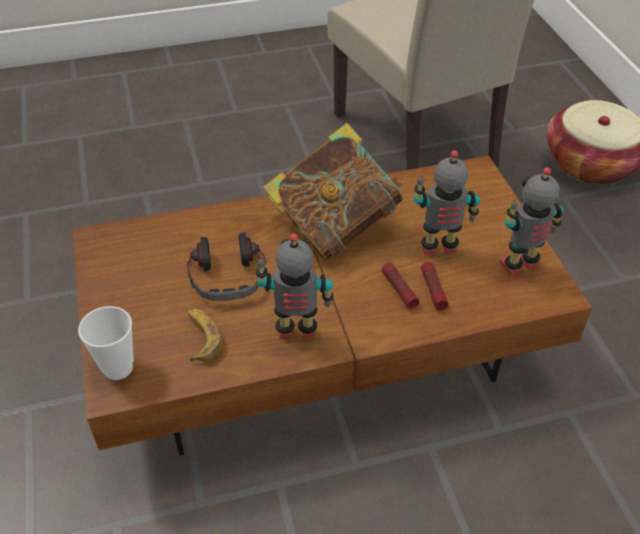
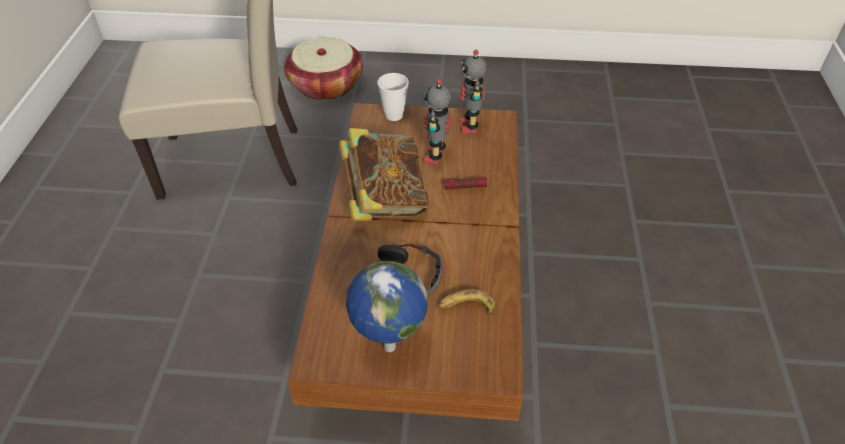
camera: 70 degrees left, 0 degrees up
cup [78,306,134,380] -> cup moved to [377,73,409,121]
toy robot [256,234,334,338] -> none
flashlight [421,262,448,310] -> none
none -> globe [346,261,428,352]

